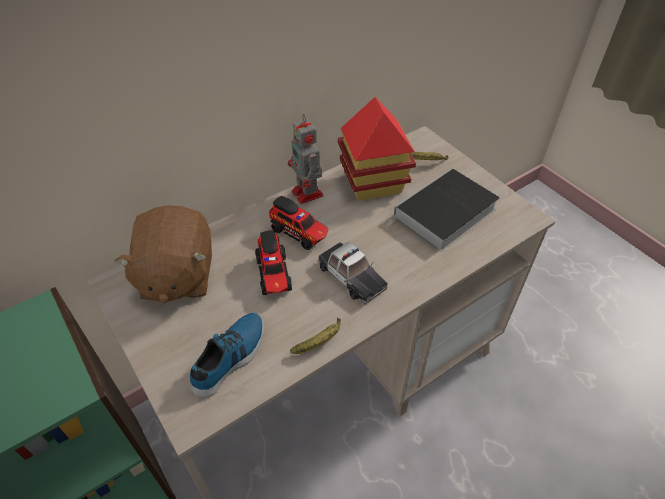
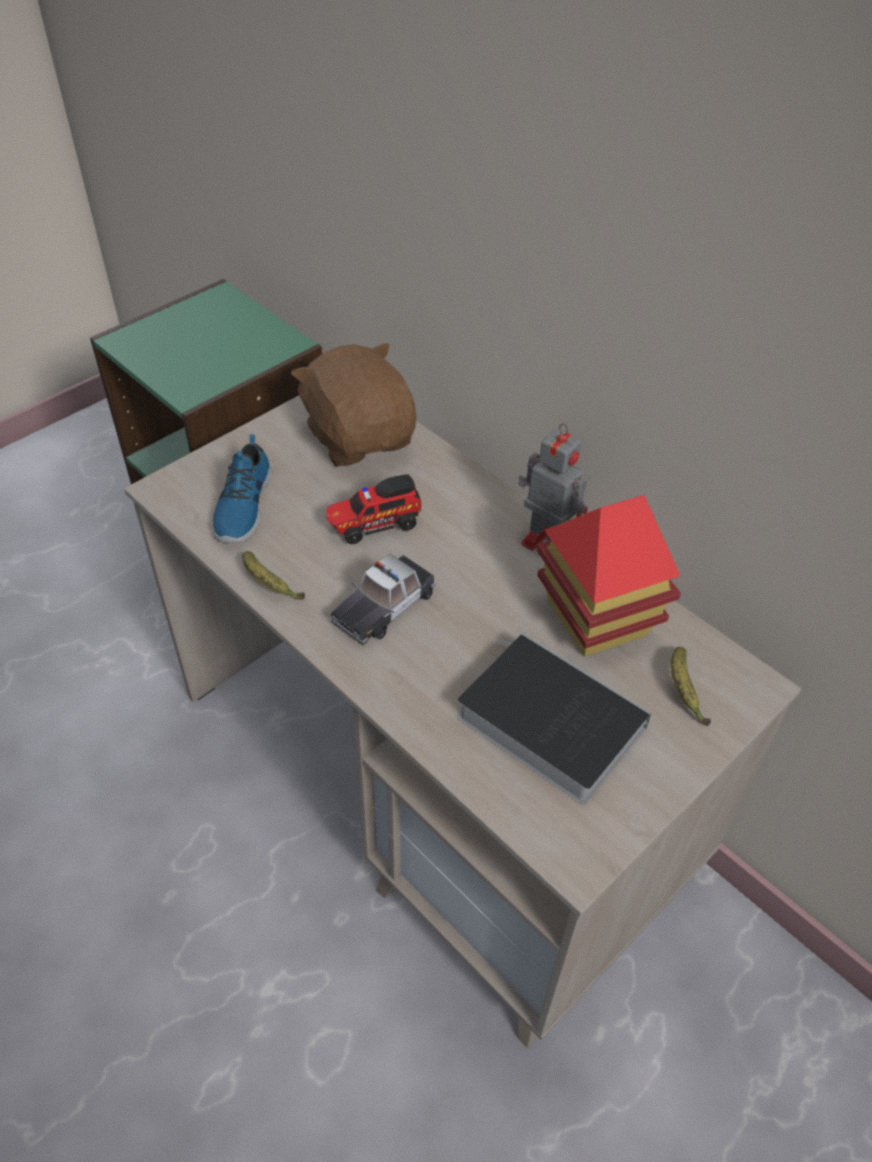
camera: 80 degrees right, 0 degrees up
brown plush toy [114,205,212,303] -> brown plush toy turned 75 degrees clockwise [291,343,417,467]
shoe [190,313,264,398] -> shoe turned 75 degrees clockwise [213,434,273,543]
toy truck [269,196,328,250] -> none
toy robot [288,114,324,204] -> toy robot turned 75 degrees clockwise [518,423,588,555]

